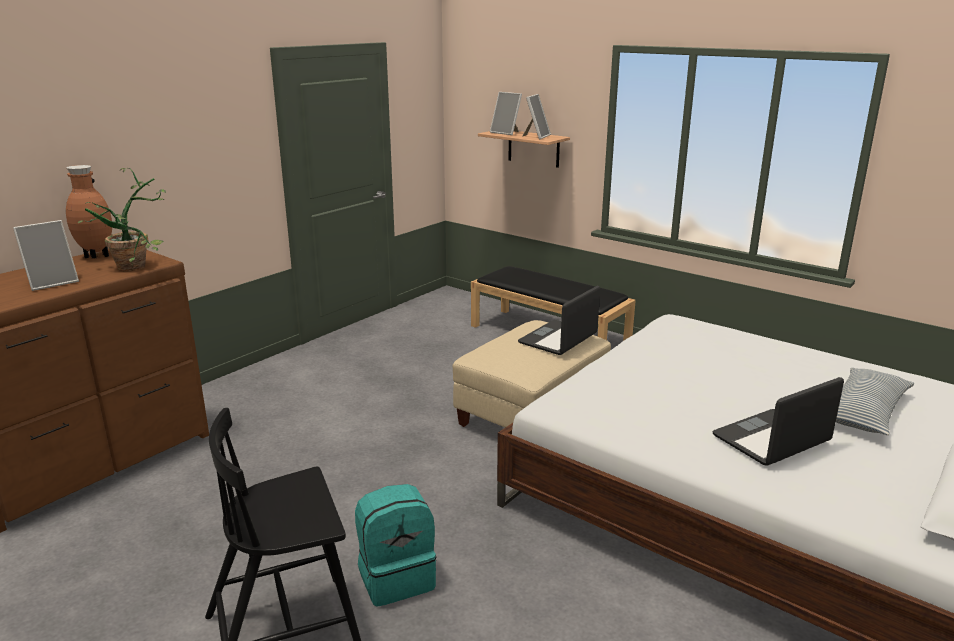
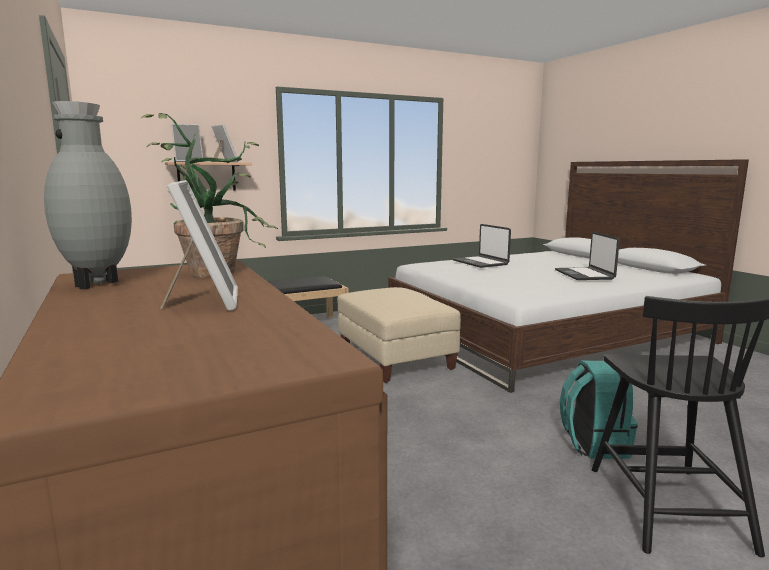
camera: 65 degrees left, 10 degrees down
brown vase [66,165,112,259] -> grey vase [44,101,132,290]
laptop [518,286,600,355] -> laptop moved to [453,224,511,268]
pillow [836,368,914,435] -> none

